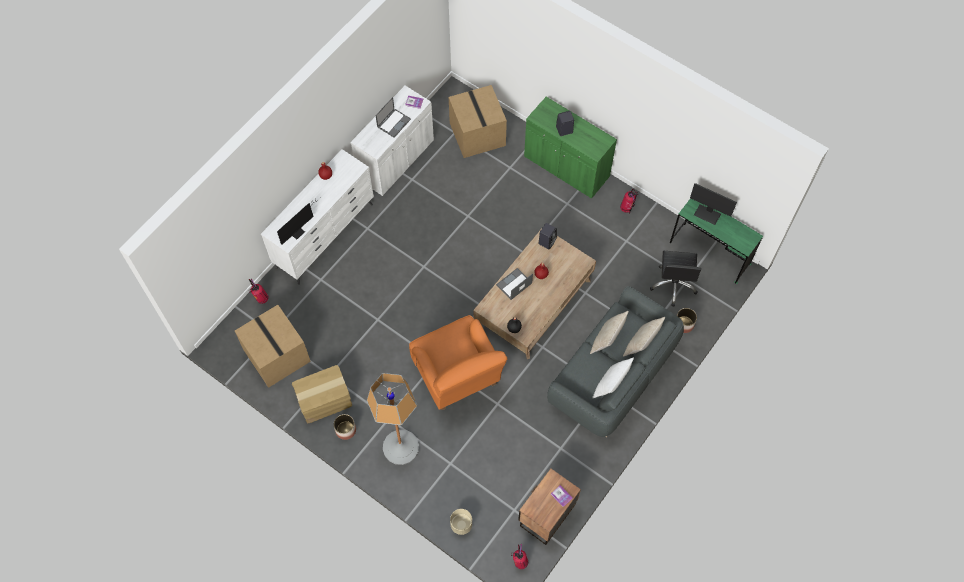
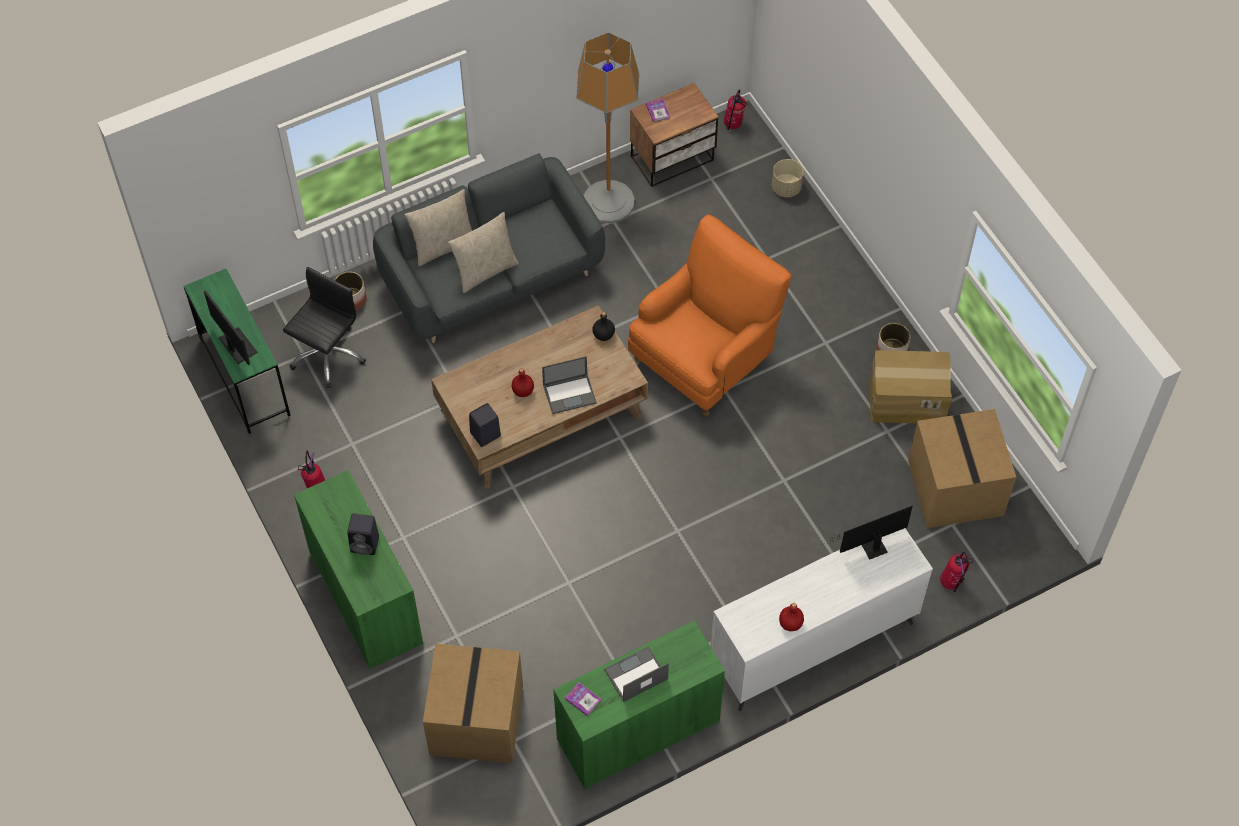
camera: 155 degrees left, 5 degrees down
white cabinet [351,86,434,196] -> green cabinet [554,621,725,789]
floor lamp [367,373,419,465] -> floor lamp moved to [576,32,639,223]
orange armchair [409,315,508,410] -> orange armchair turned 45 degrees clockwise [628,215,792,416]
white pillow [592,358,634,398] -> none

